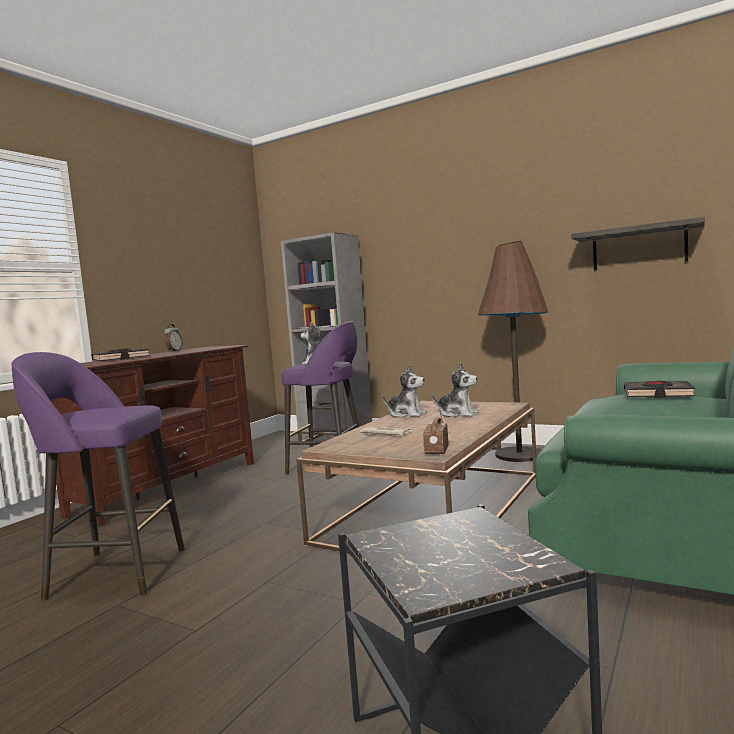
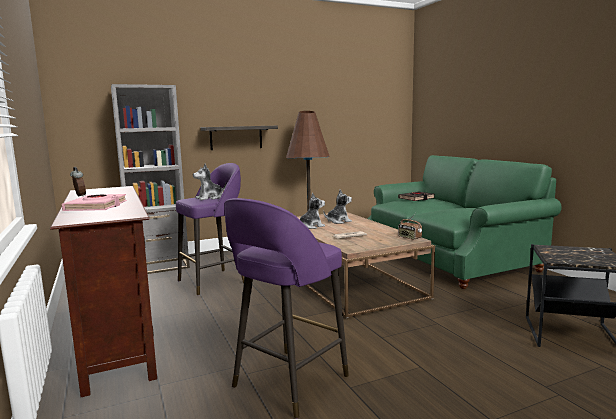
camera: 55 degrees left, 5 degrees up
black book [91,348,150,361] -> pink book [62,194,127,211]
shelf [571,217,705,270] -> shelf moved to [201,126,278,150]

